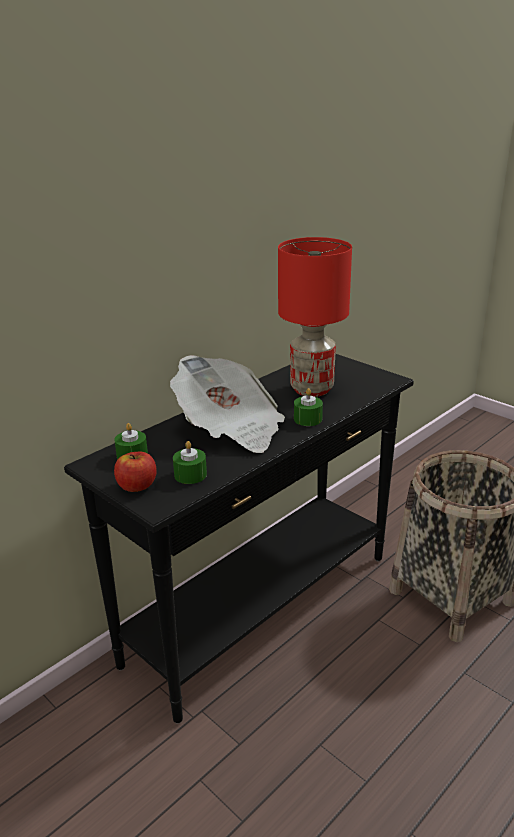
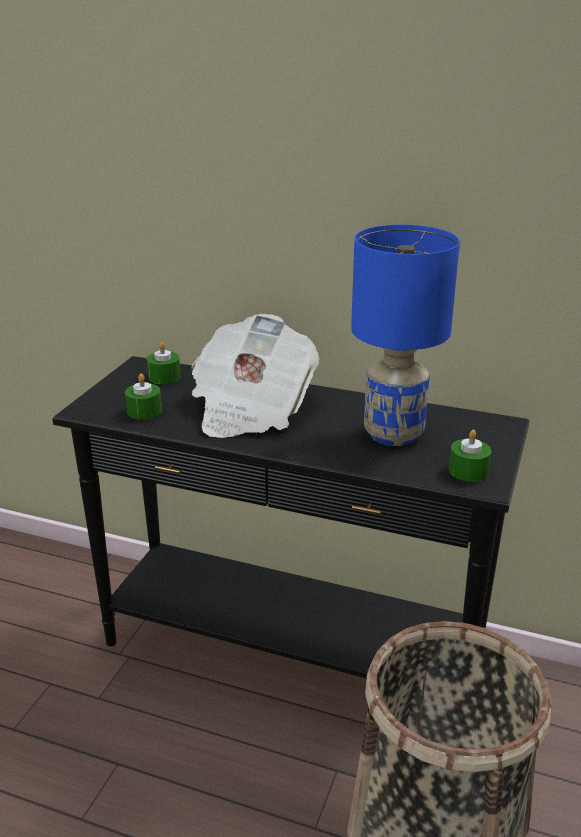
camera: 65 degrees right, 0 degrees up
apple [114,452,157,492] -> none
red table lamp [278,237,352,397] -> blue table lamp [351,224,460,446]
green candle [294,388,323,426] -> green candle moved to [449,430,491,482]

